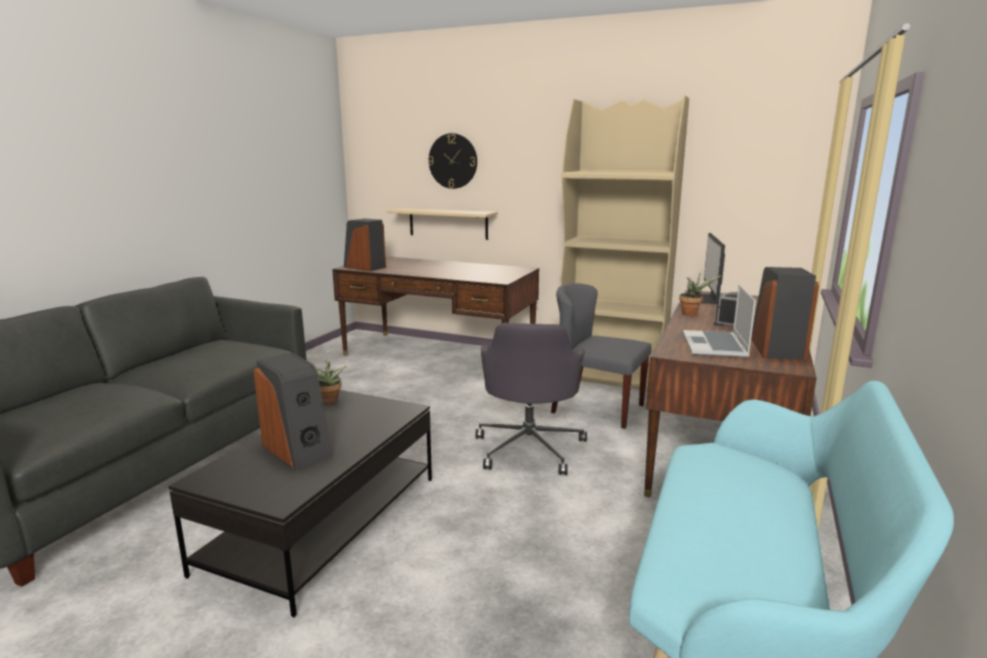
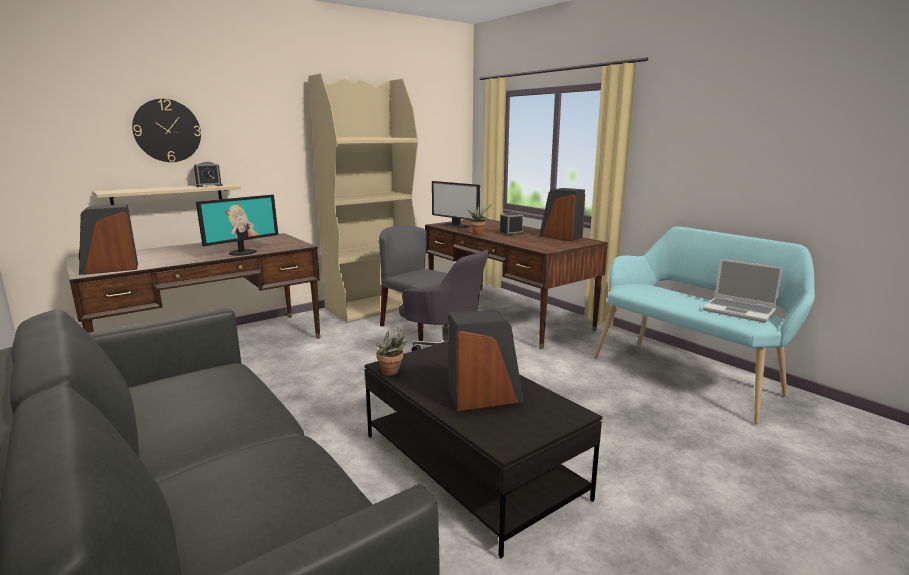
camera: 60 degrees left, 0 degrees up
grey chair [551,283,652,429] -> grey chair turned 75 degrees clockwise [379,226,448,341]
laptop [683,284,756,358] -> laptop moved to [703,259,783,323]
none -> alarm clock [194,161,223,187]
none -> monitor [196,194,278,256]

